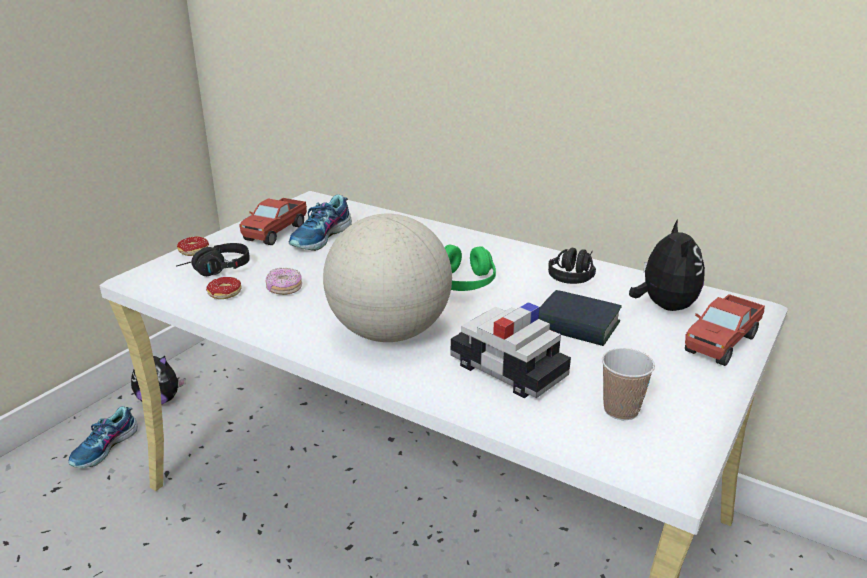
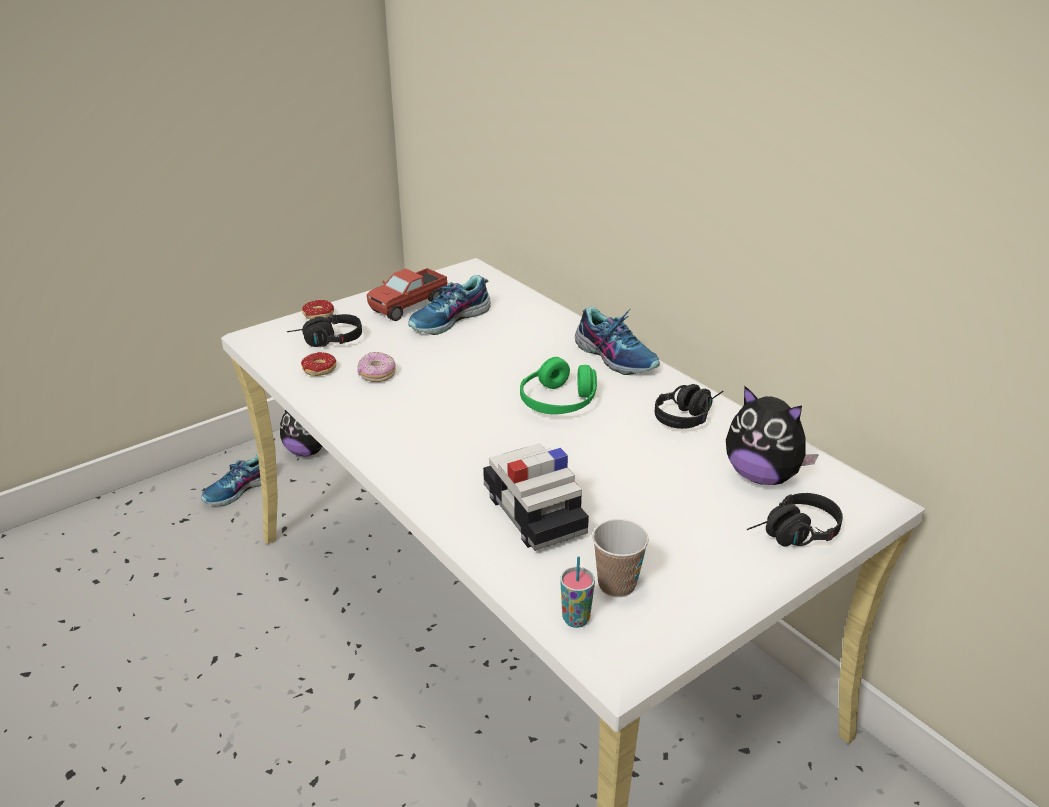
camera: 20 degrees right, 5 degrees up
globe [323,214,452,342] -> none
book [539,290,622,346] -> none
plush toy [629,219,705,311] -> plush toy turned 105 degrees clockwise [726,386,819,485]
toy truck [685,294,765,366] -> black headphones [747,493,843,546]
none -> cup [560,556,595,628]
none -> shoe [575,307,660,375]

